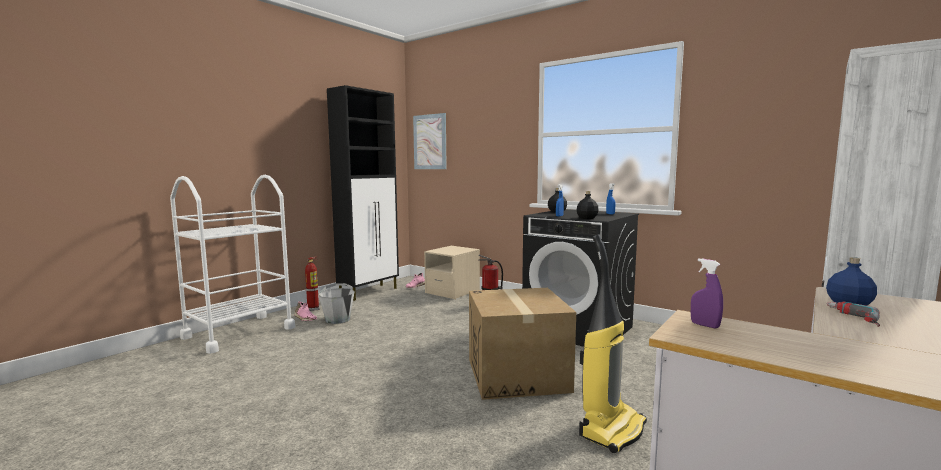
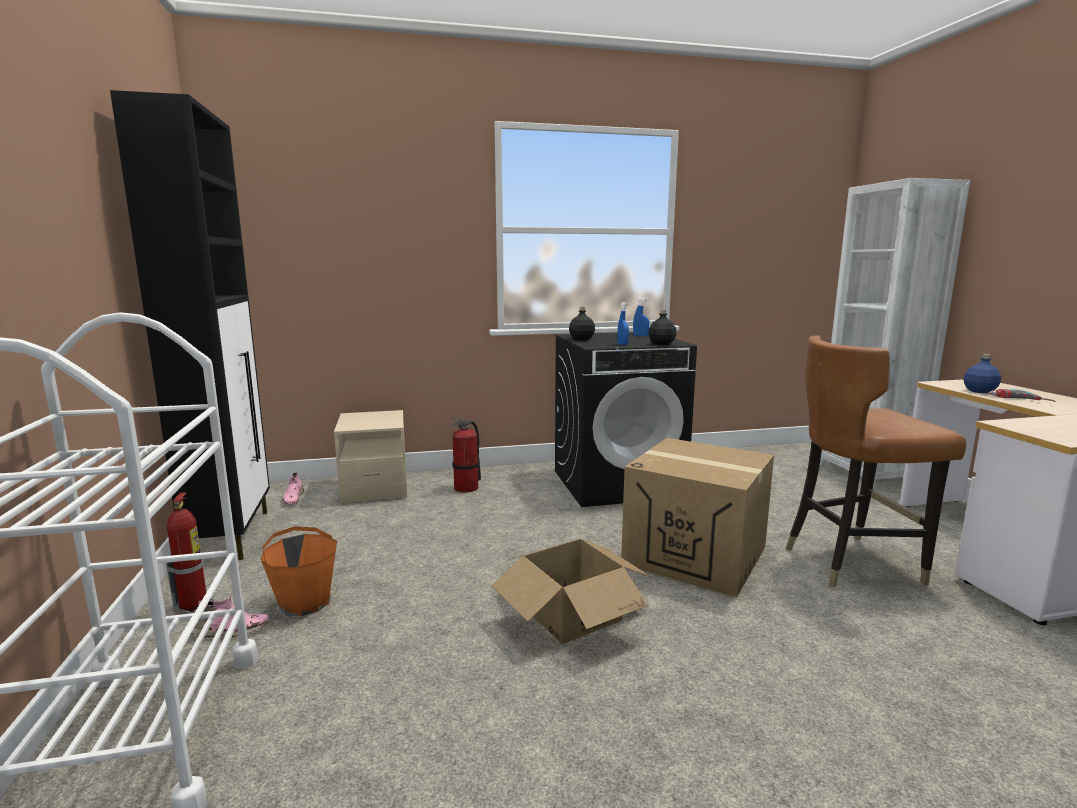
camera: 50 degrees left, 5 degrees up
grey bucket [318,283,355,324] -> orange bucket [261,527,337,616]
picture [413,113,447,169] -> none
vacuum cleaner [579,234,647,453] -> brown chair [786,335,966,587]
purple spray bottle [691,258,723,329] -> none
none -> cardboard box [491,539,651,644]

